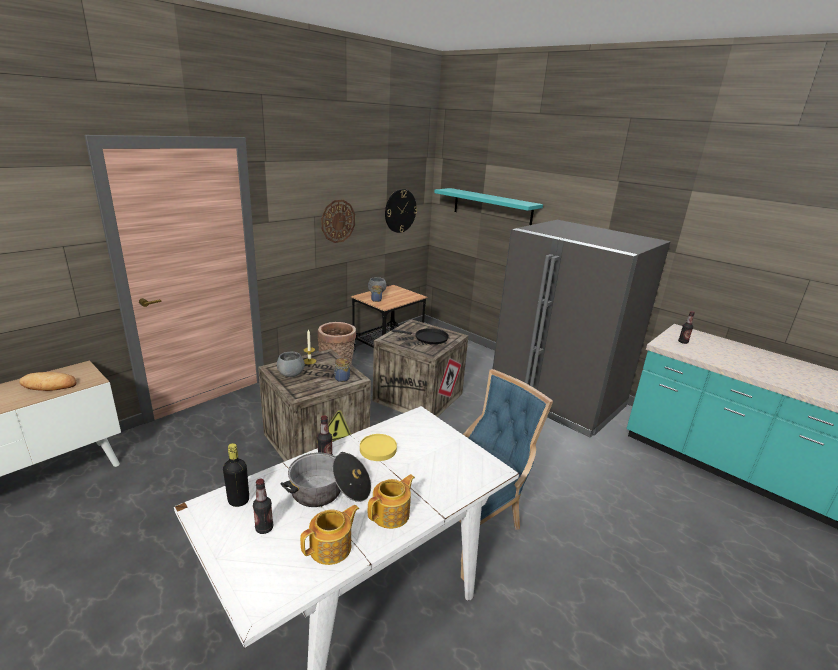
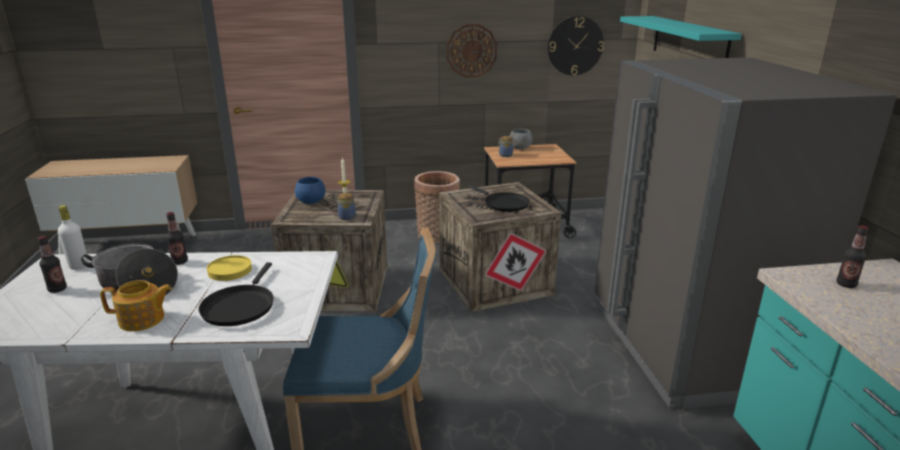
camera: 40 degrees right, 0 degrees up
bread [19,372,76,391] -> none
black bottle [223,443,249,507] -> white bottle [58,205,89,270]
grey bowl [277,352,305,377] -> blue bowl [295,177,325,204]
teapot [300,505,359,565] -> none
none -> black frying pan [199,262,274,326]

